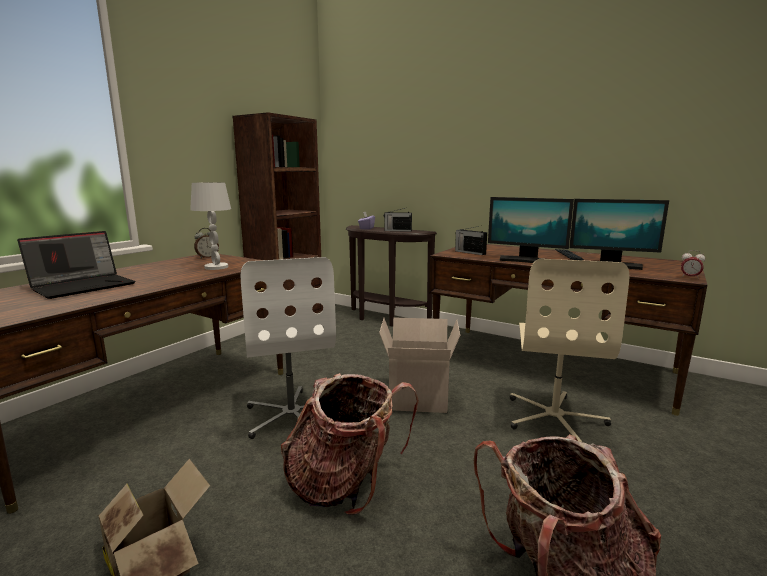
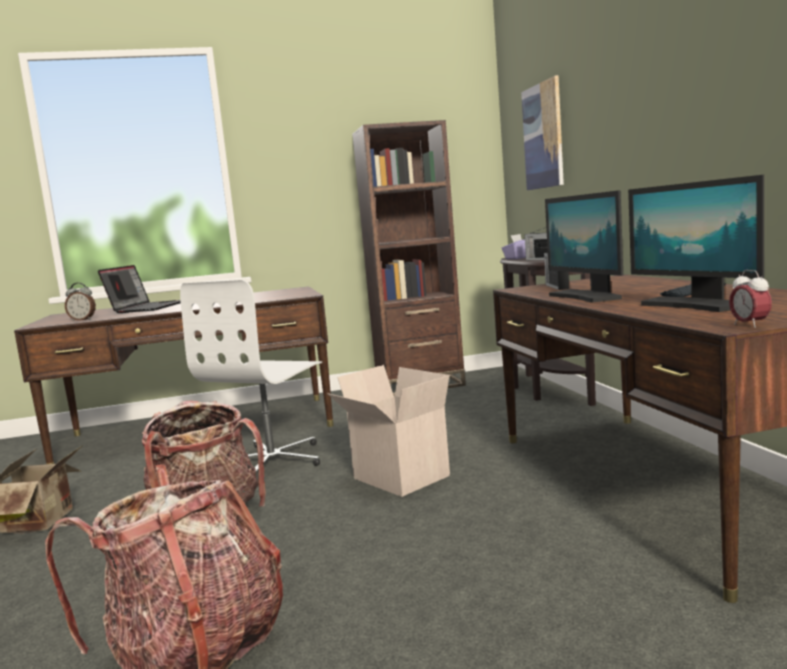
camera: 45 degrees right, 5 degrees down
laptop [17,231,136,299] -> laptop turned 75 degrees counterclockwise [98,265,181,313]
white table lamp [190,182,231,270] -> none
alarm clock [194,228,219,259] -> alarm clock moved to [65,283,96,321]
beige office chair [510,259,629,442] -> none
none -> picture [521,75,564,190]

